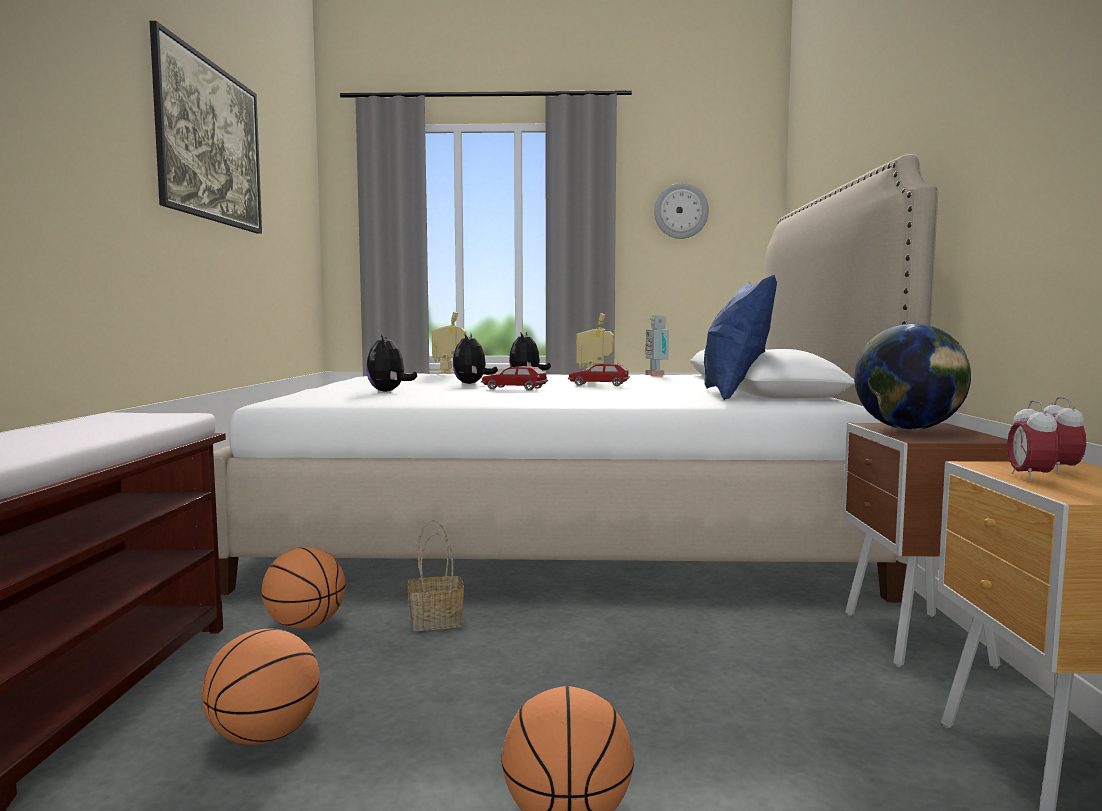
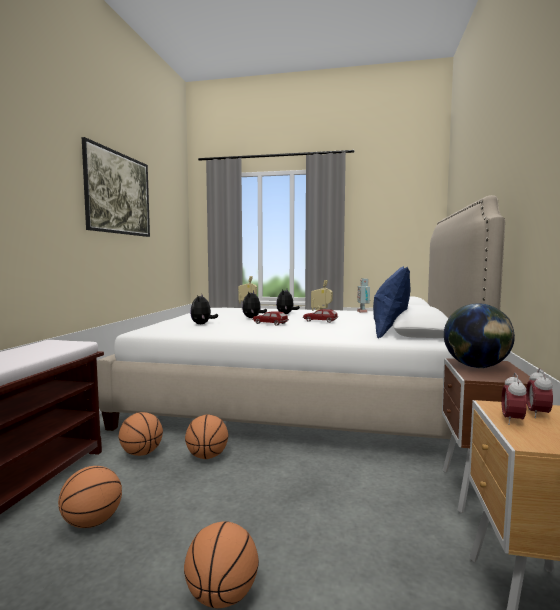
camera: 10 degrees right, 0 degrees up
basket [408,520,464,631] -> basketball [185,414,229,459]
wall clock [654,183,709,239] -> none

